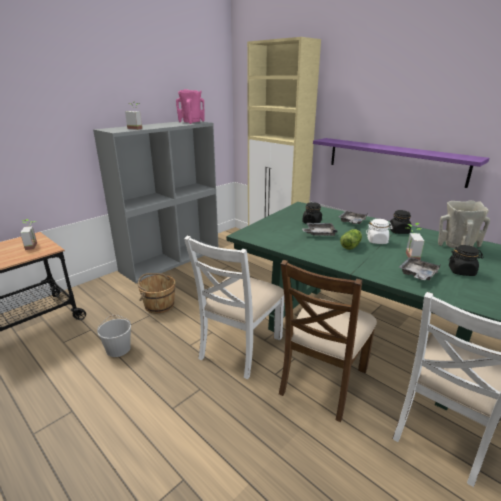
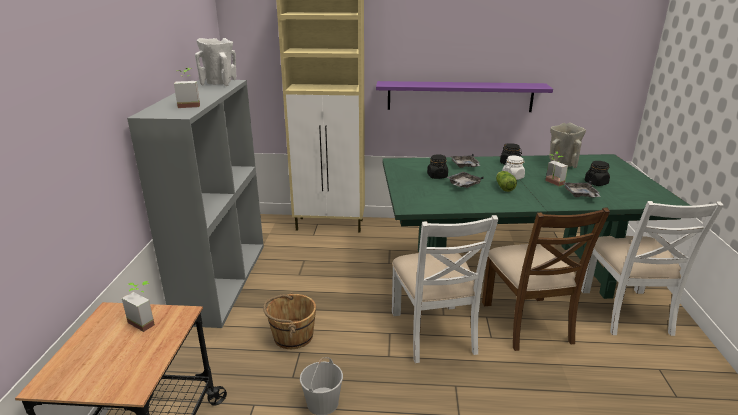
camera: 40 degrees left, 0 degrees up
pink vase [176,89,205,124] -> white vase [195,38,236,86]

